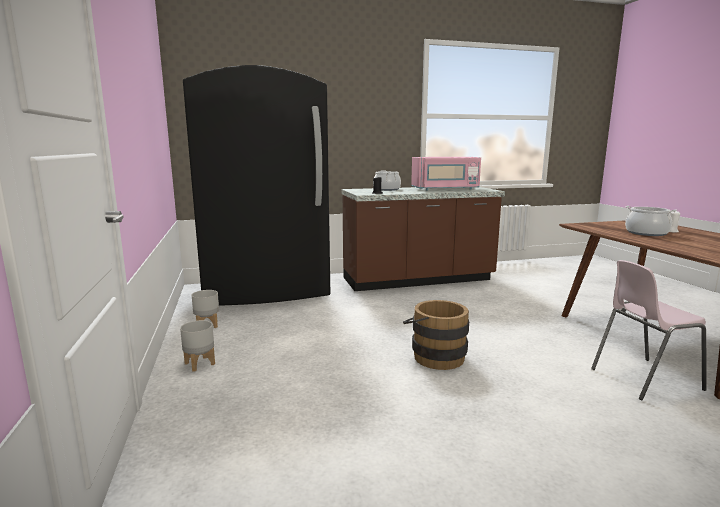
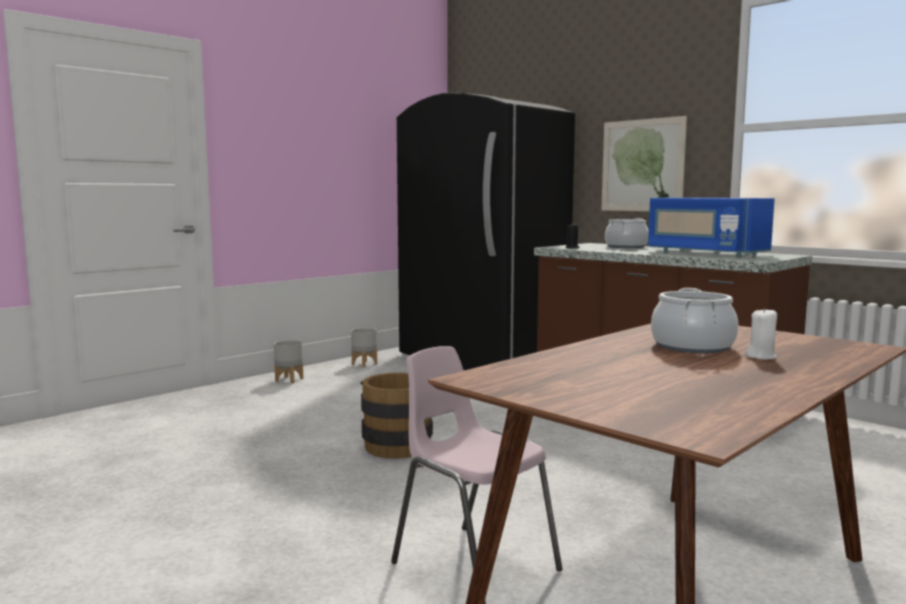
camera: 60 degrees right, 5 degrees down
pink microwave [411,157,481,190] -> blue microwave [648,198,775,257]
none -> picture [601,116,687,211]

